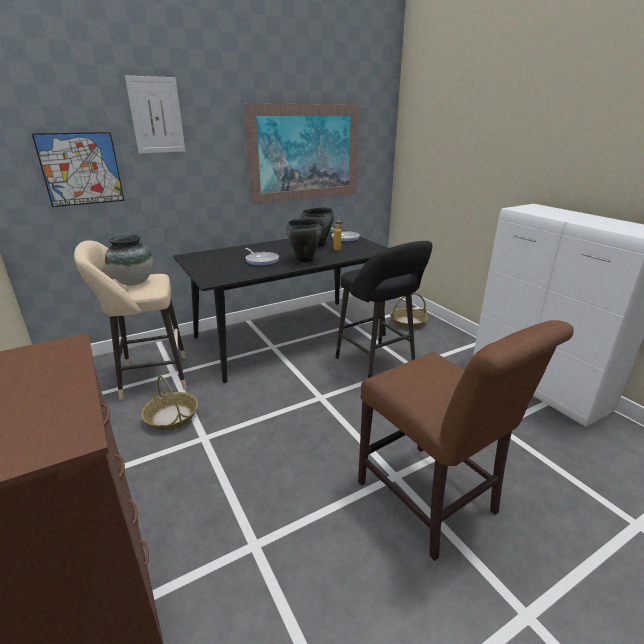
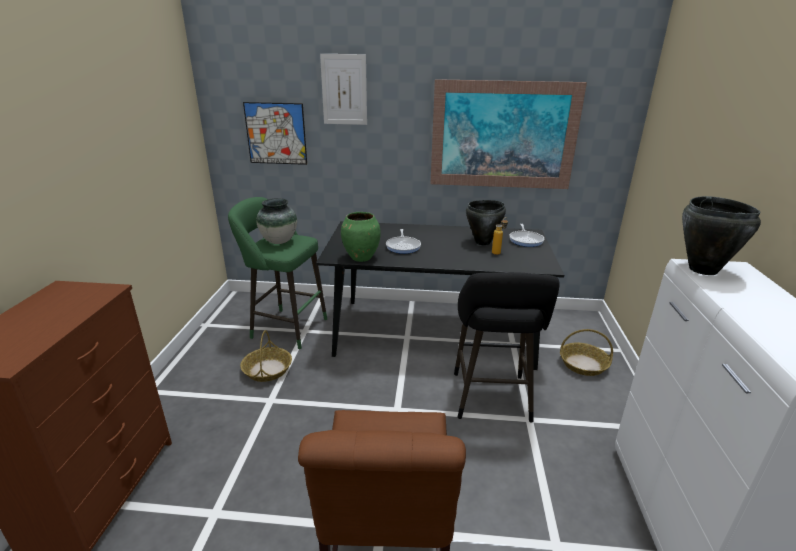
camera: 35 degrees right, 0 degrees up
beige stool [74,240,187,400] -> green stool [228,197,327,349]
black cooking pot [286,219,323,263] -> black cooking pot moved to [682,196,761,275]
none -> green vase [341,212,381,262]

